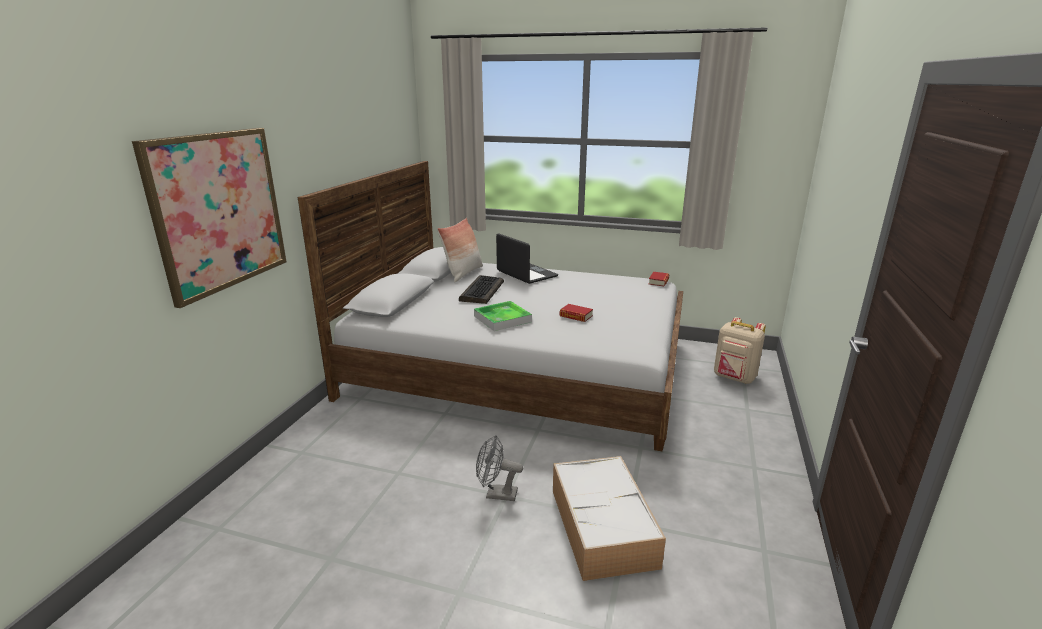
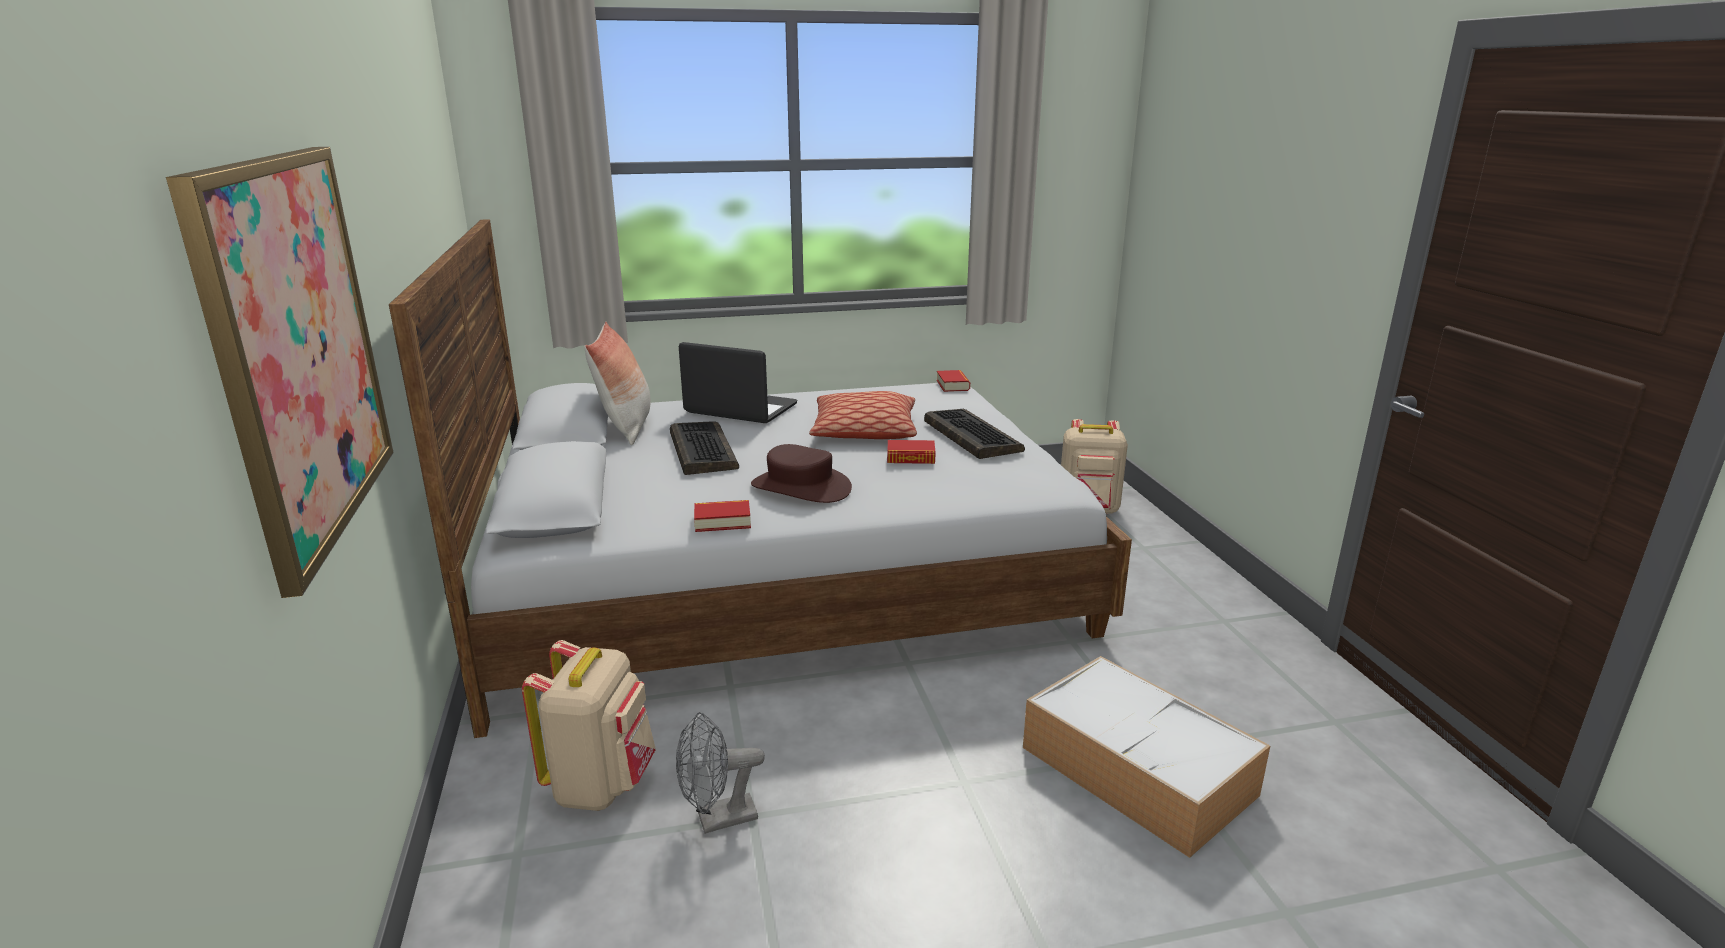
camera: 30 degrees left, 0 degrees up
tray [474,301,532,331] -> brown hat [751,444,852,503]
grey fan [476,435,523,501] -> grey fan moved to [676,712,765,834]
none -> beige backpack [522,640,656,811]
none -> book [694,500,751,532]
none -> pillow [809,391,917,439]
none -> keyboard [924,409,1025,459]

